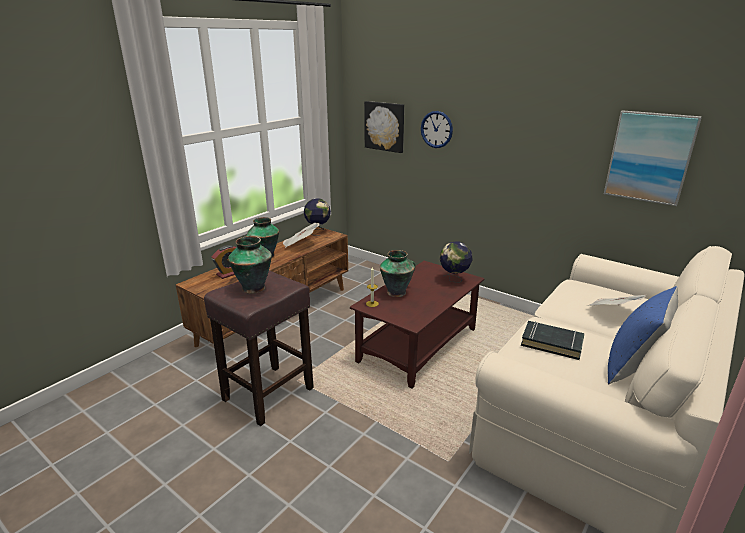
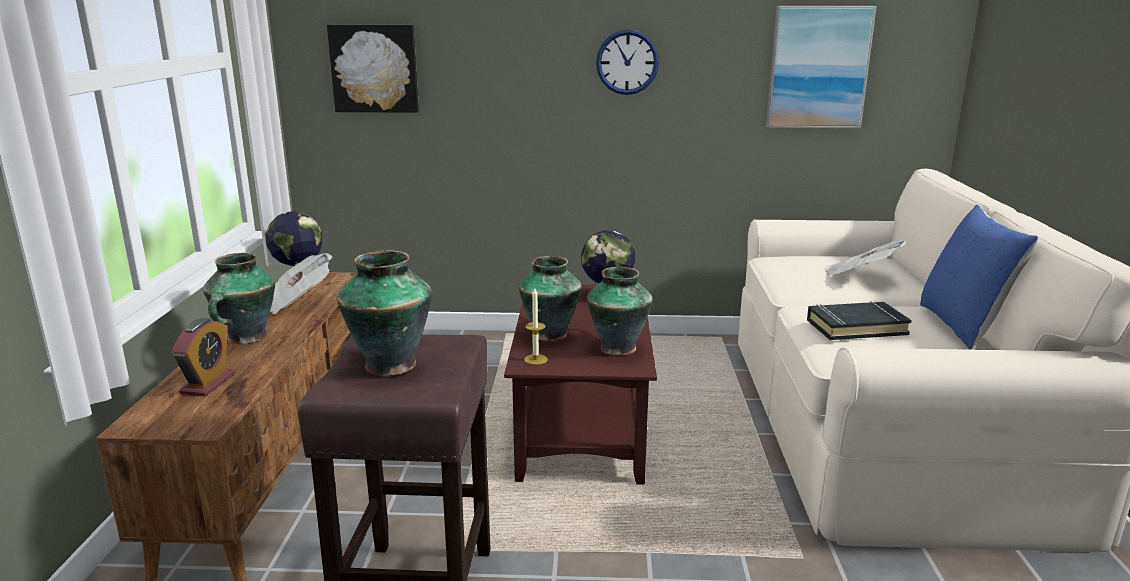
camera: 35 degrees left, 5 degrees down
wall clock [421,111,453,148] -> wall clock moved to [596,29,659,95]
none -> vase [587,267,653,356]

